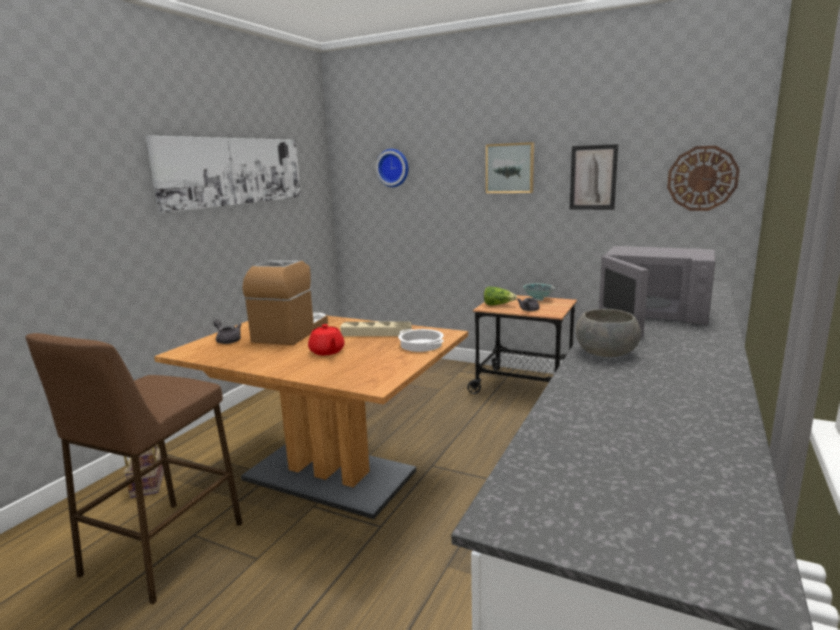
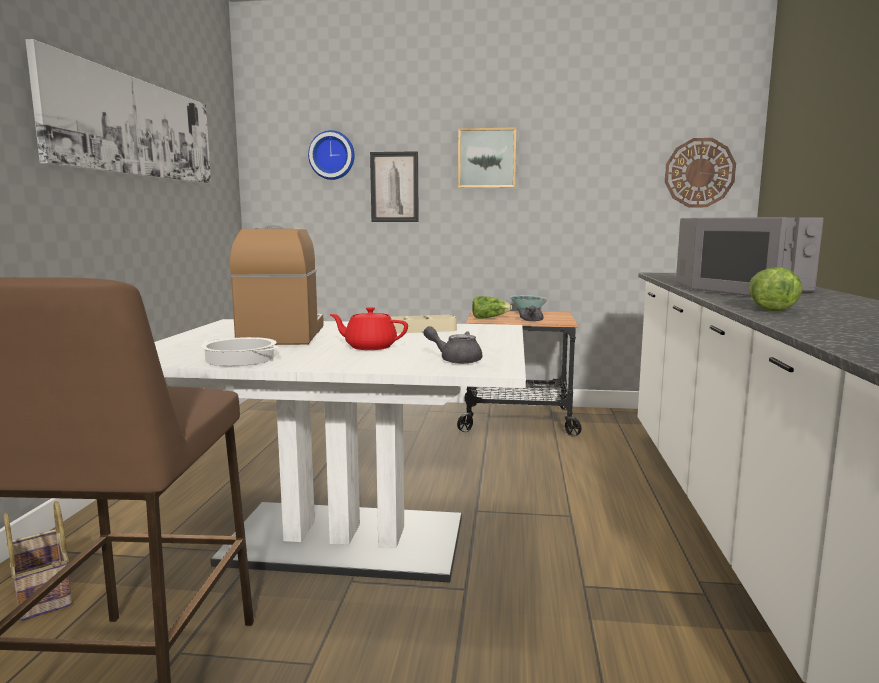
camera: 20 degrees left, 5 degrees down
brown dining table [154,316,468,519] -> white dining table [154,319,526,583]
grey teapot [213,320,242,344] -> grey teapot moved to [423,326,482,364]
red teapot [308,324,345,355] -> red teapot turned 150 degrees clockwise [329,307,408,350]
cooking pot [398,329,444,352] -> cooking pot moved to [201,337,278,366]
picture [569,144,618,210] -> picture moved to [370,151,419,222]
grey bowl [576,309,641,357] -> lettuce [749,267,802,311]

